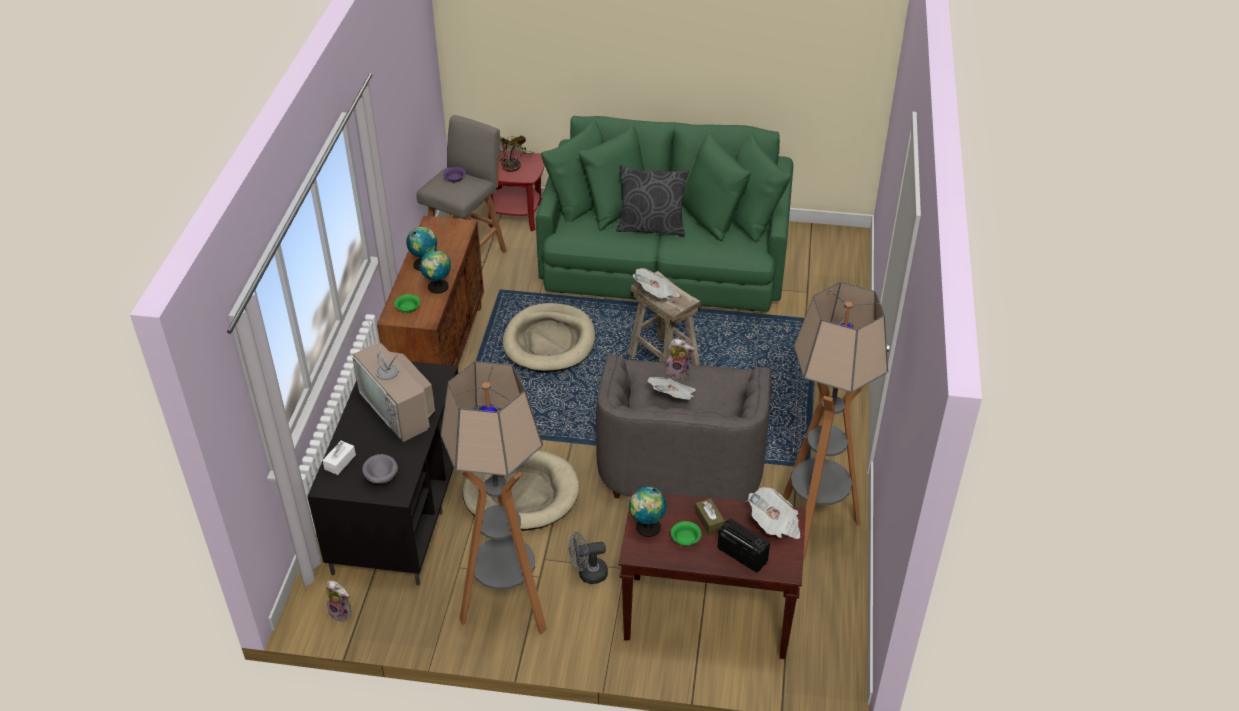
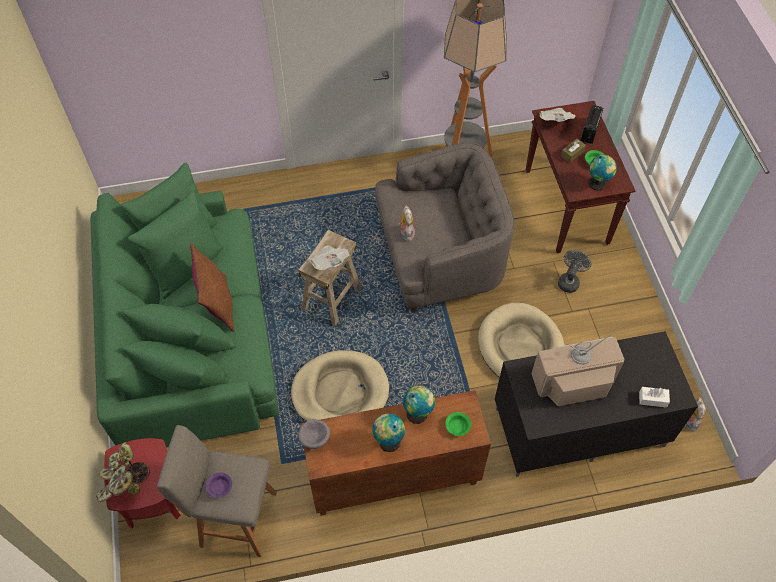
camera: 110 degrees left, 15 degrees up
television [353,322,435,442] -> television turned 135 degrees counterclockwise [531,331,625,406]
grey bowl [362,454,398,484] -> grey bowl moved to [298,419,330,449]
floor lamp [440,361,547,635] -> none
grey fan [569,532,608,584] -> grey fan turned 120 degrees counterclockwise [558,250,592,293]
grey pillow [616,165,689,237] -> brown pillow [190,244,234,332]
newspaper [648,377,696,400] -> none

